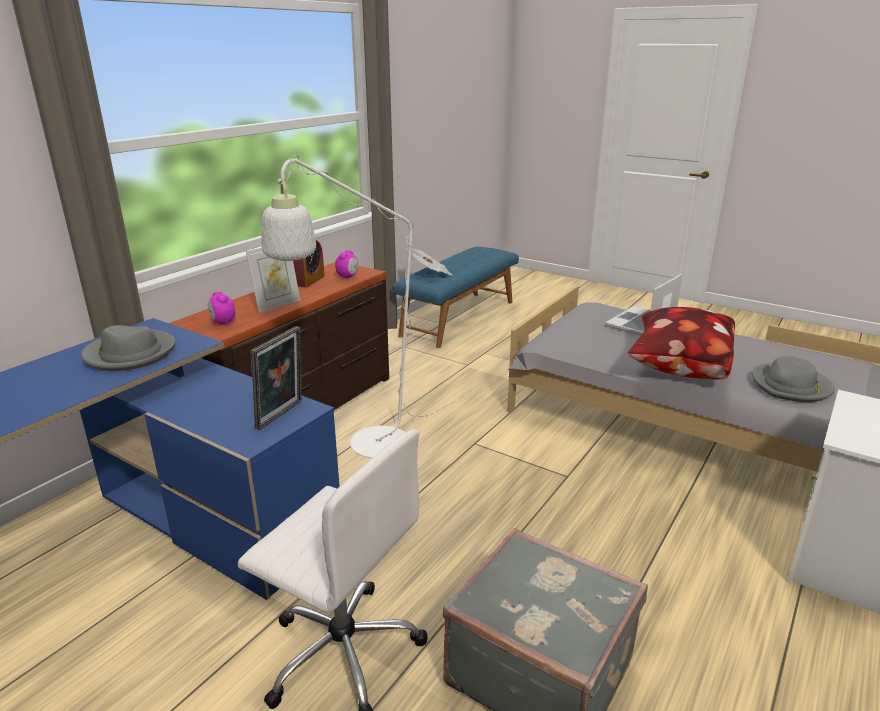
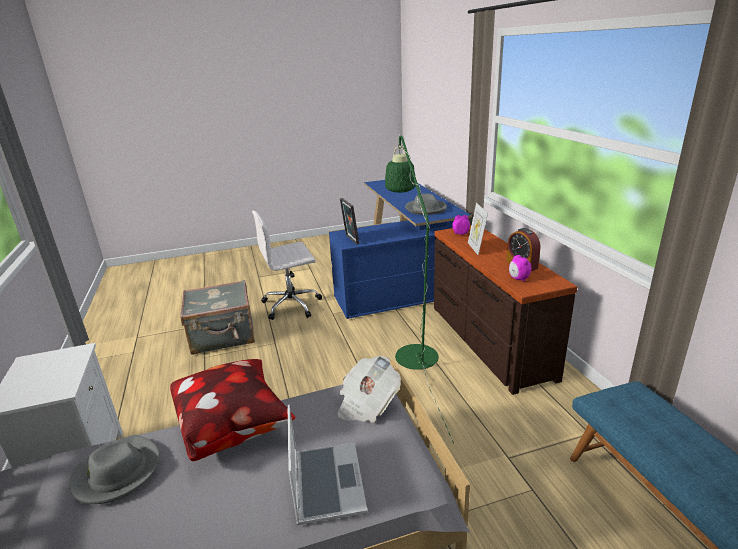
camera: 130 degrees right, 0 degrees up
white floor lamp [261,155,483,458] -> green floor lamp [385,134,454,443]
newspaper [406,248,452,275] -> newspaper moved to [337,356,401,423]

